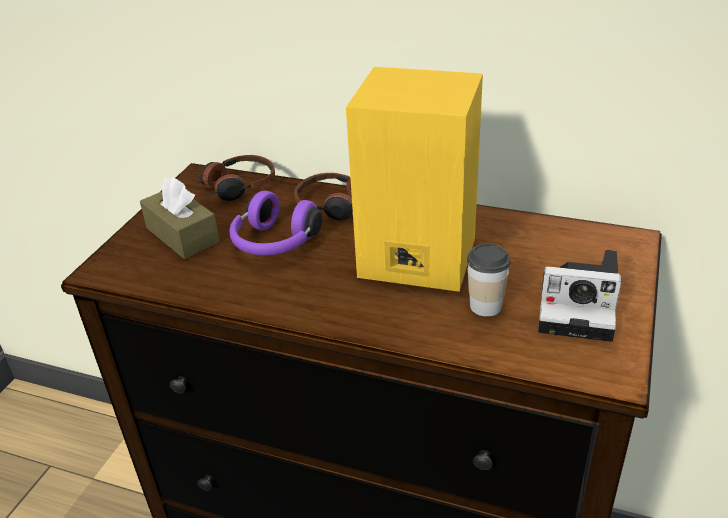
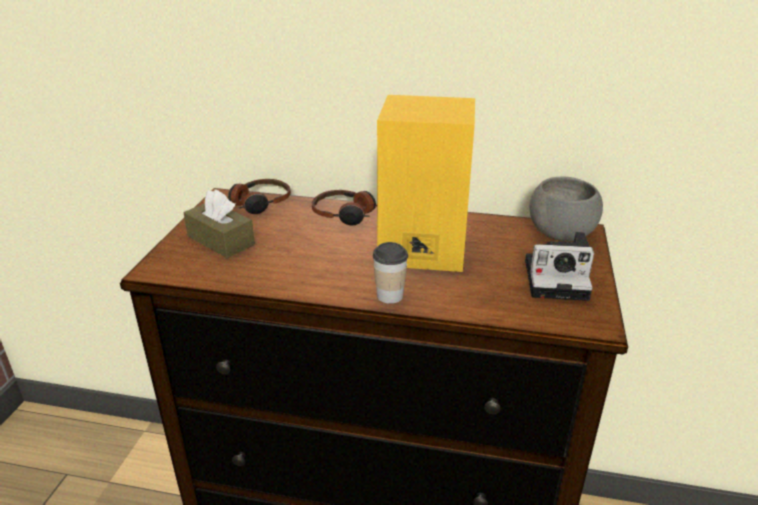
camera: 10 degrees left, 5 degrees down
purple headphones [229,191,323,256] -> none
cup [467,243,511,317] -> cup moved to [373,242,408,304]
none -> grey bowl [529,176,603,242]

